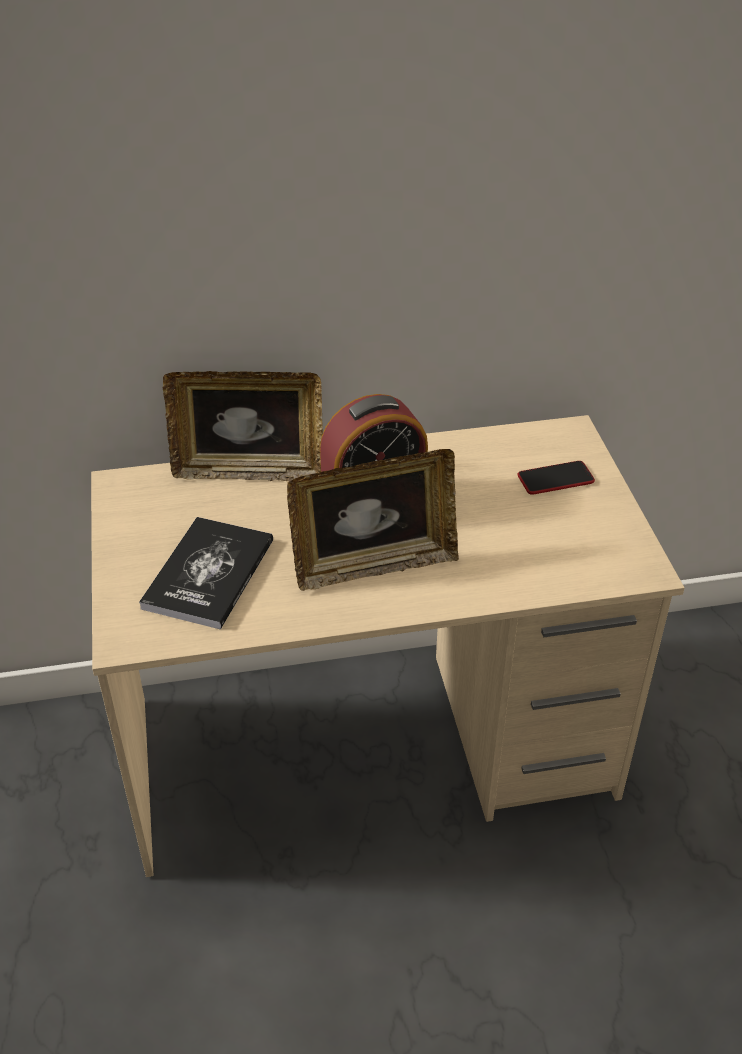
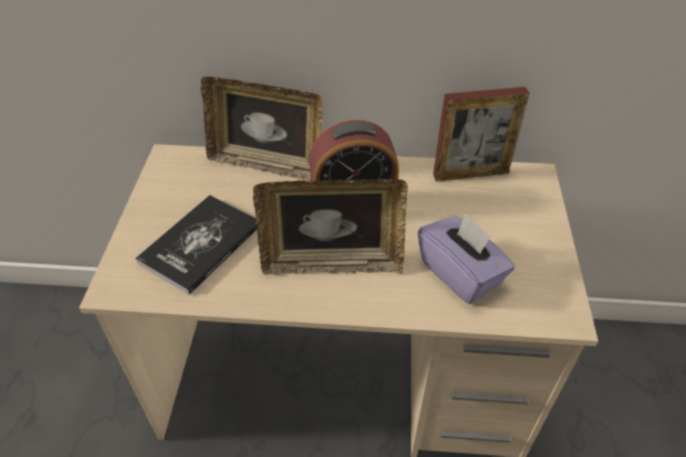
camera: 15 degrees right, 5 degrees up
phone [518,461,595,495] -> none
none -> purple tissue box [418,213,515,304]
none -> picture frame [433,87,529,181]

